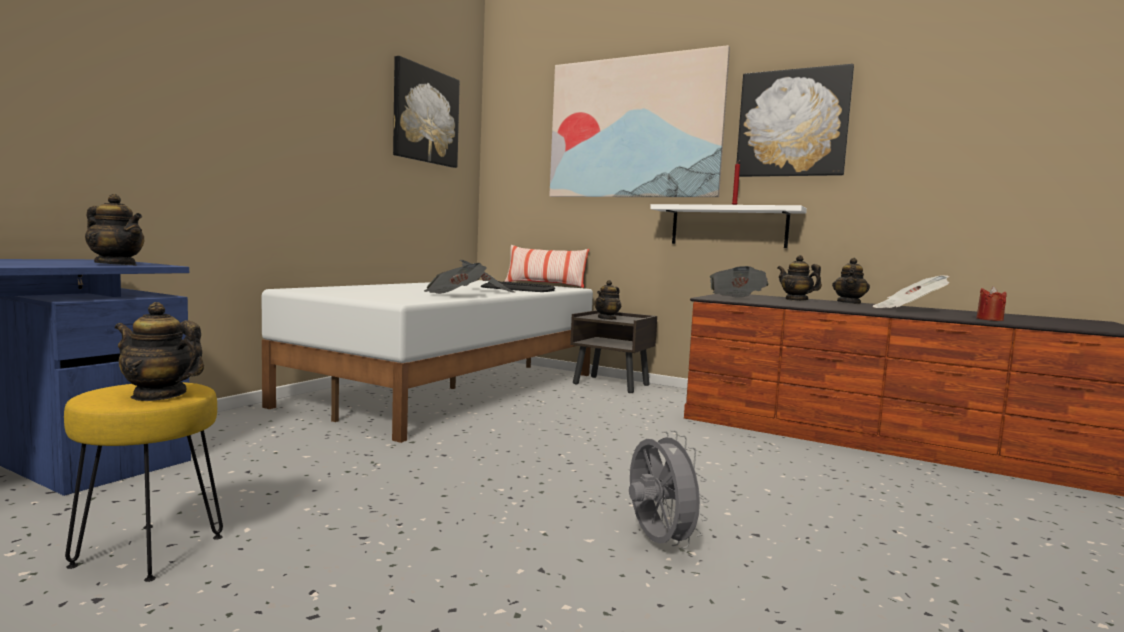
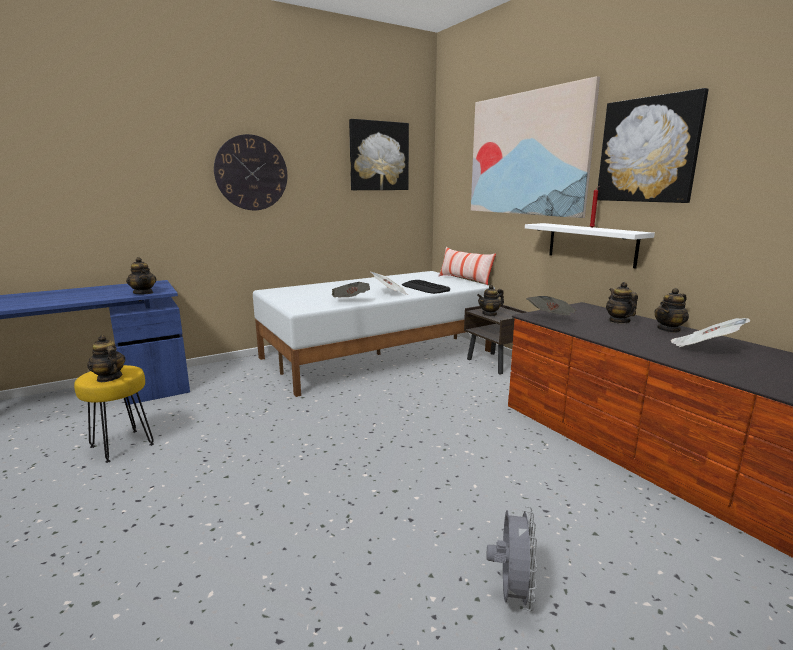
camera: 30 degrees right, 10 degrees up
grey fan [629,430,709,549] -> grey fan moved to [487,506,538,611]
red candle [976,286,1007,321] -> none
none -> wall clock [214,134,287,210]

